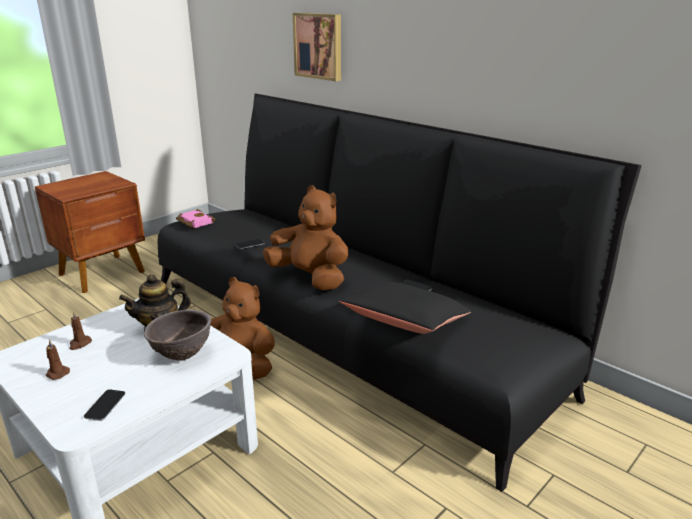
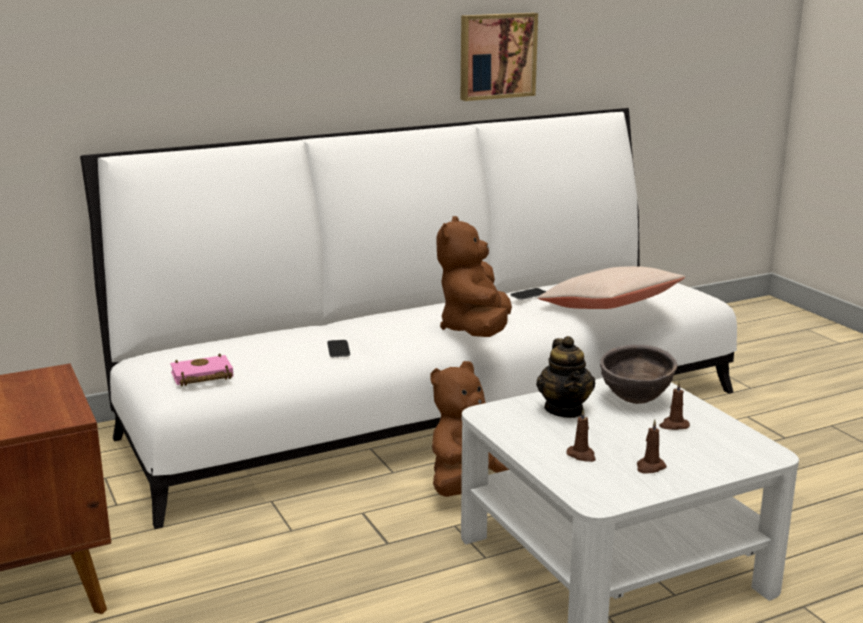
camera: 70 degrees left, 5 degrees down
phone [84,390,125,421] -> none
black sofa [158,93,641,492] -> white sofa [80,108,737,529]
brown plush toy [263,185,349,290] -> brown plush toy turned 45 degrees counterclockwise [437,216,512,337]
picture [293,13,341,81] -> picture moved to [461,13,538,101]
black pillow [339,282,472,334] -> beige pillow [538,266,685,309]
none -> brown candle [659,382,690,430]

